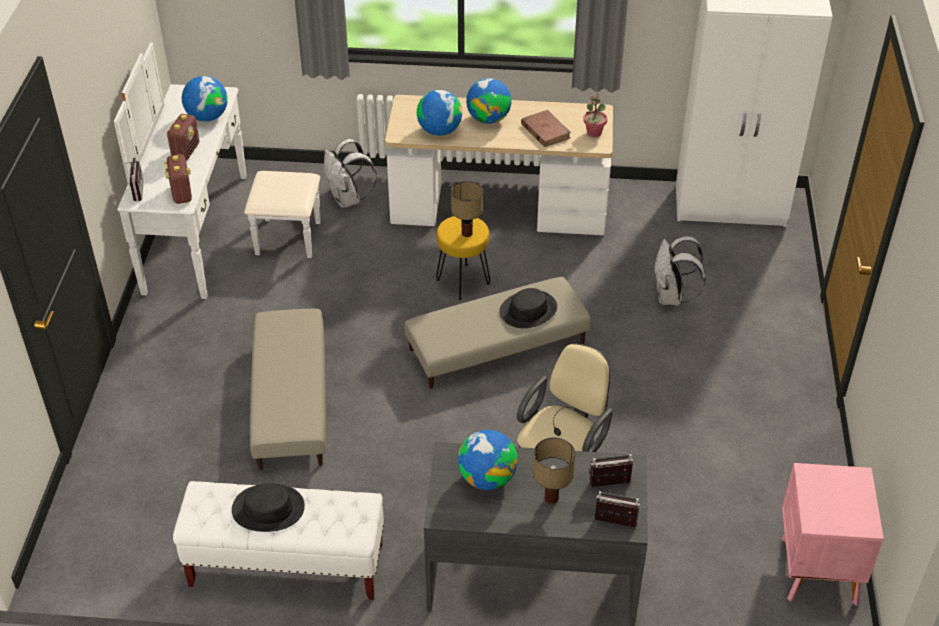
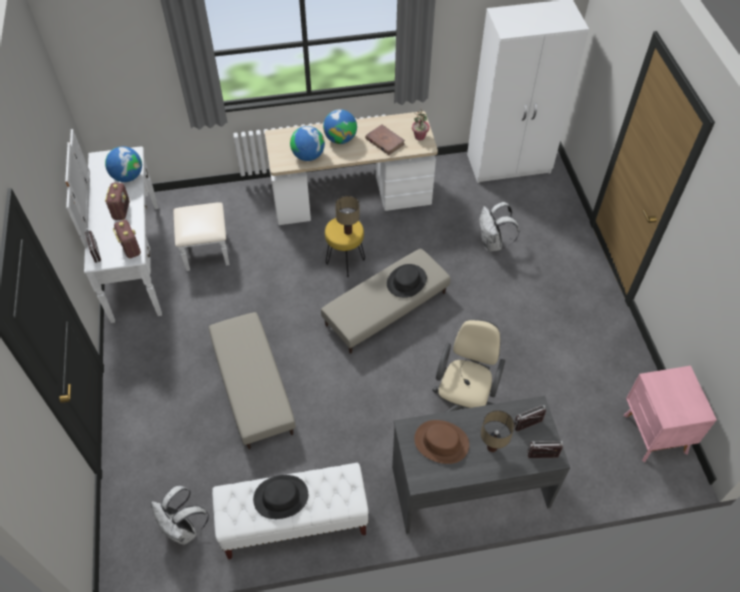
camera: 15 degrees left, 10 degrees up
white backpack [324,139,377,208] -> white backpack moved to [151,486,209,545]
globe [458,430,518,490] -> brown hat [414,420,469,464]

